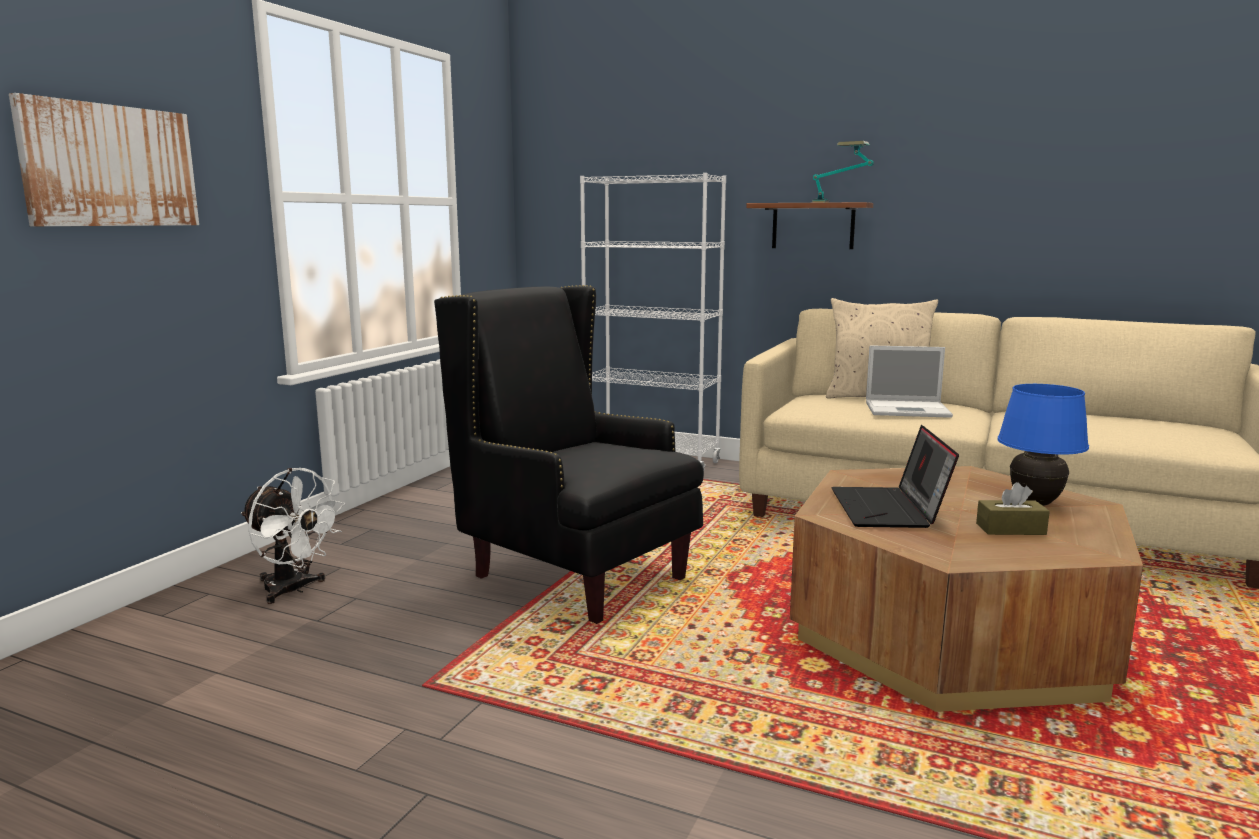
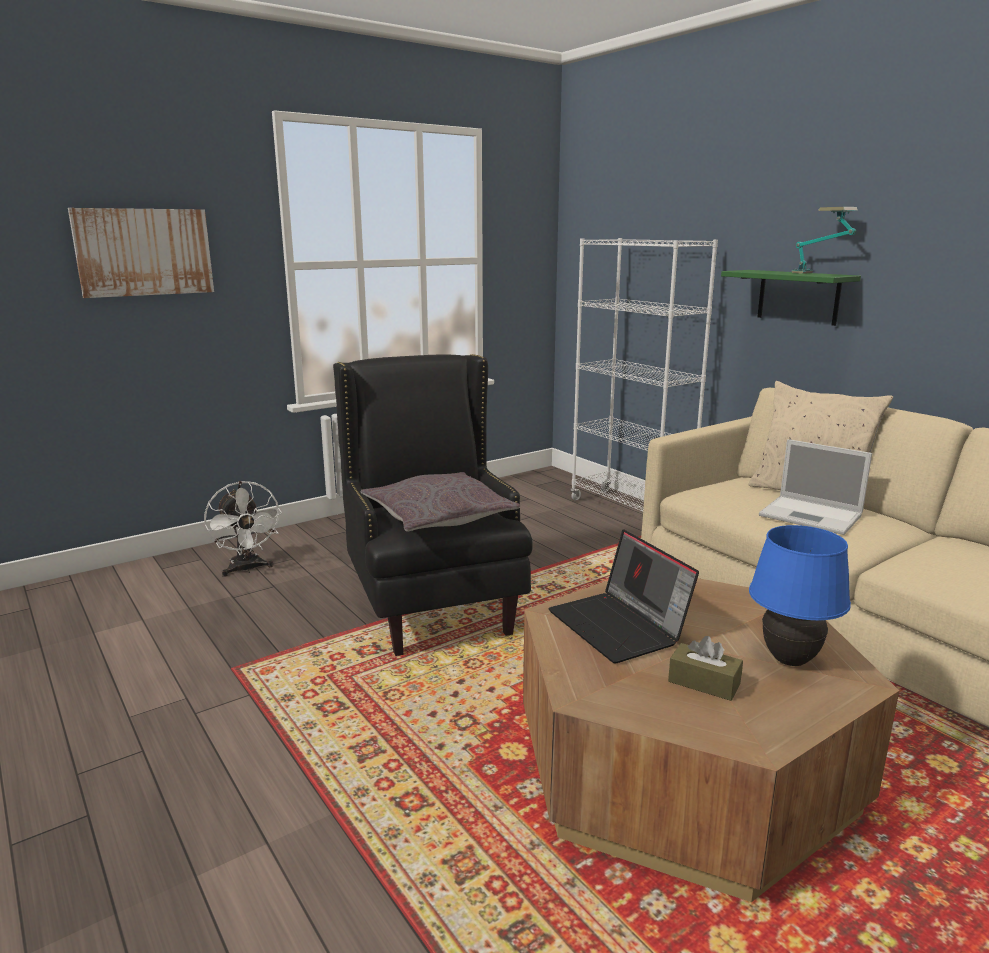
camera: 30 degrees right, 5 degrees up
brown shelf [746,202,873,249] -> green shelf [721,270,861,326]
laptop [831,425,959,528] -> laptop turned 60 degrees counterclockwise [548,529,699,663]
none -> grey pillow [361,472,520,531]

